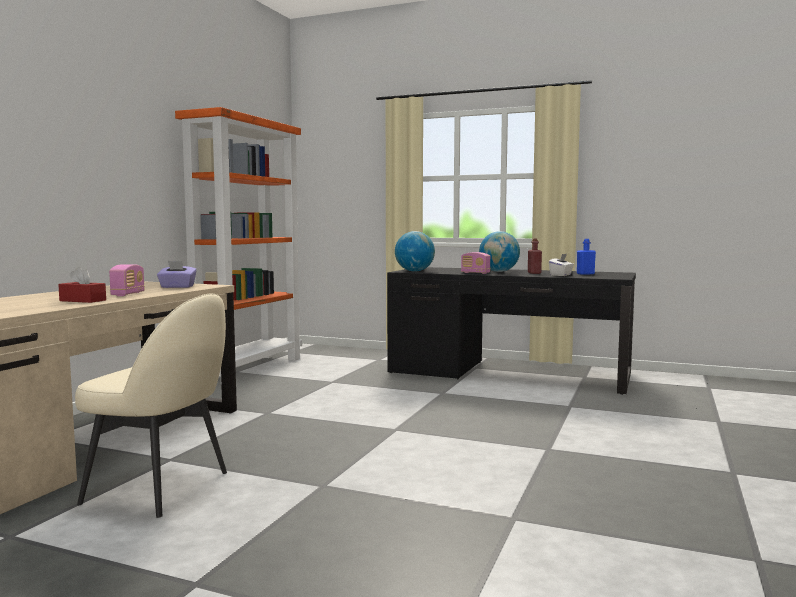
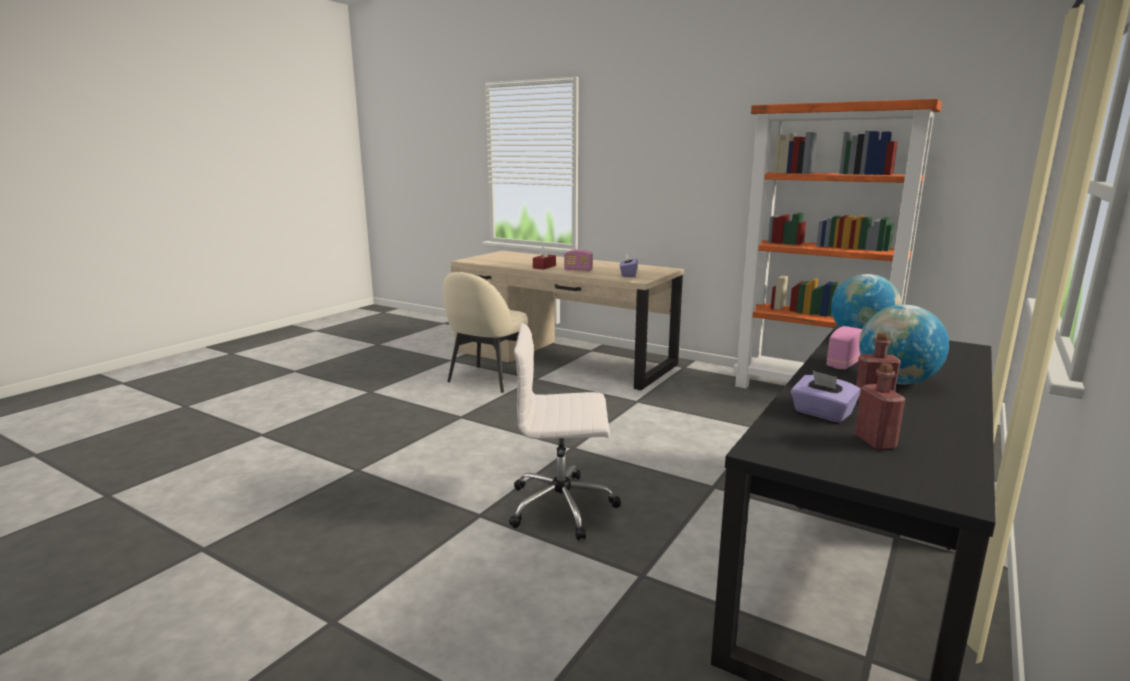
camera: 100 degrees right, 10 degrees up
white tissue box [549,254,574,276] -> purple tissue box [791,371,861,423]
blue bottle [577,239,596,275] -> red bottle [855,363,905,450]
none -> white office chair [509,323,621,541]

